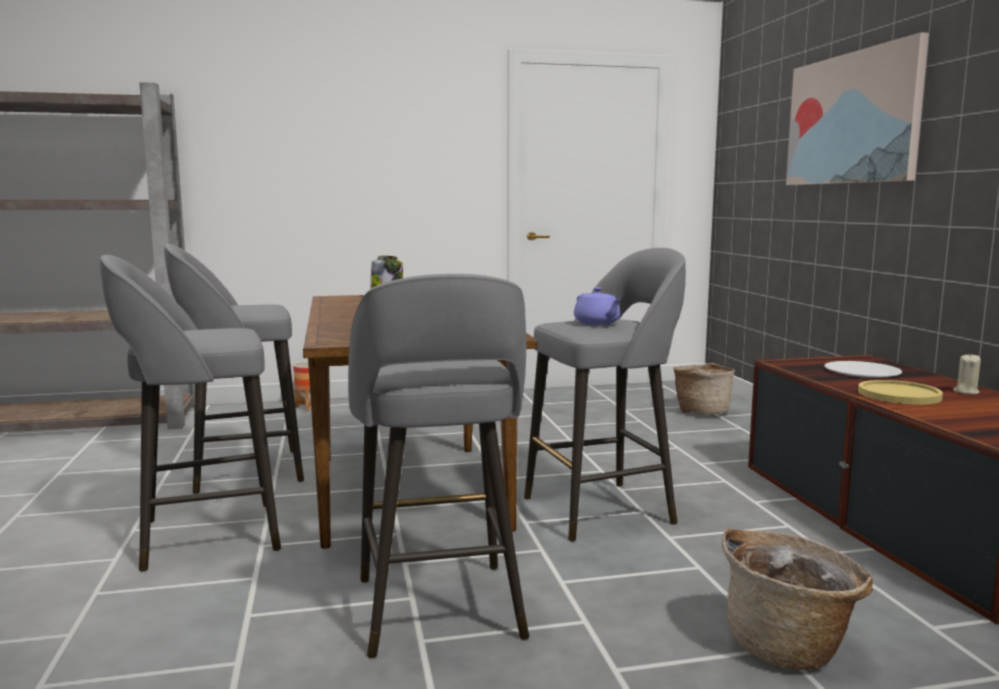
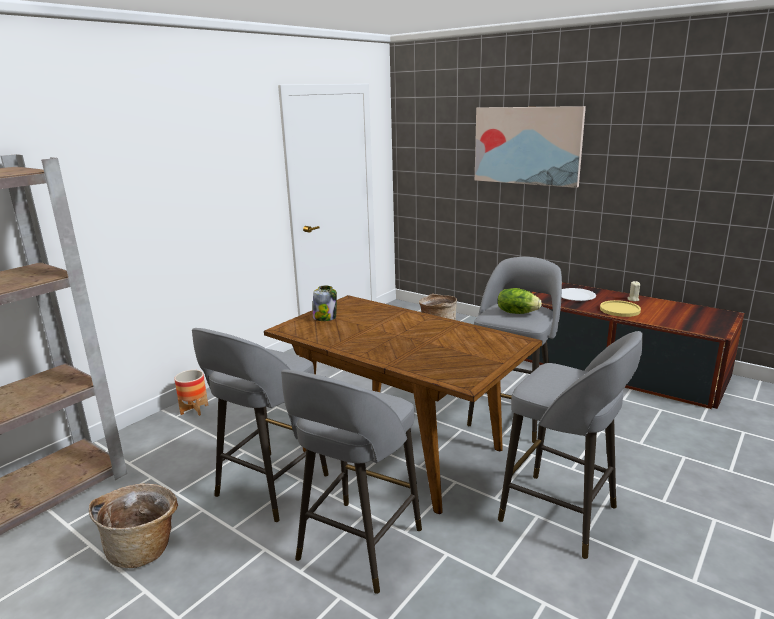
camera: 40 degrees left, 10 degrees up
purple teapot [574,287,621,325] -> lettuce [498,288,542,314]
basket [722,529,873,670] -> basket moved to [89,483,178,568]

